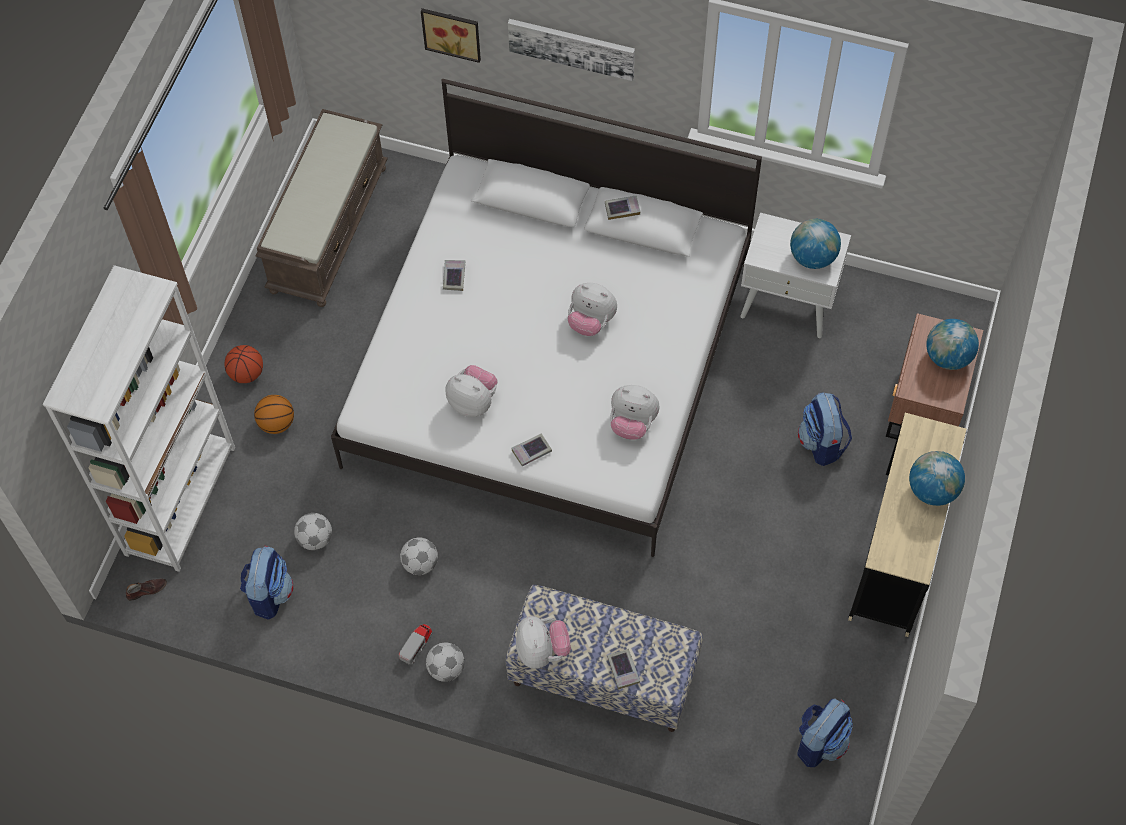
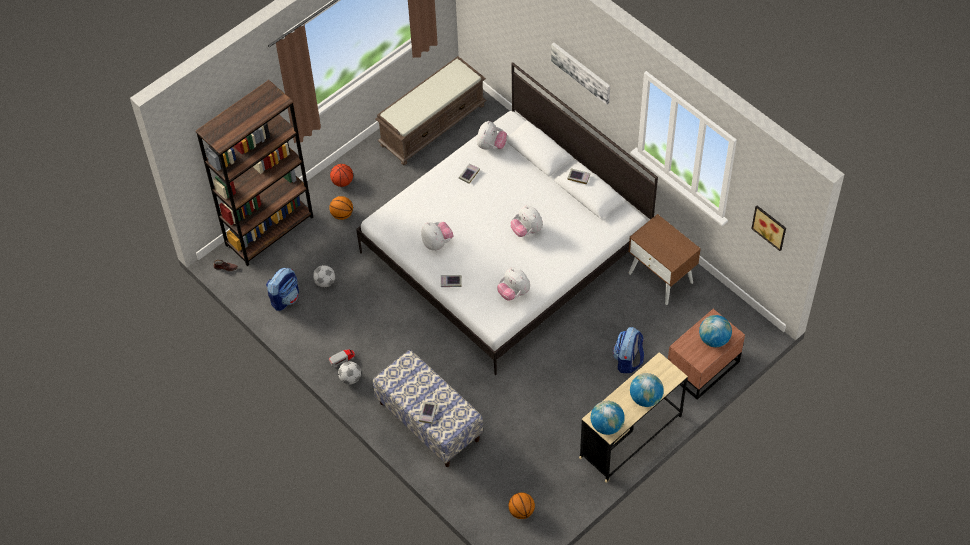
camera: 30 degrees right, 5 degrees down
white bookcase [43,265,235,572] -> brown bookcase [196,80,313,266]
football [400,537,438,575] -> none
picture [421,8,481,63] -> picture moved to [751,206,786,251]
plush toy [516,616,571,669] -> plush toy moved to [477,121,507,150]
white nightstand [740,213,851,338] -> brown nightstand [628,214,701,305]
globe [790,219,841,269] -> globe moved to [591,401,625,435]
backpack [797,698,853,767] -> basketball [508,492,535,519]

